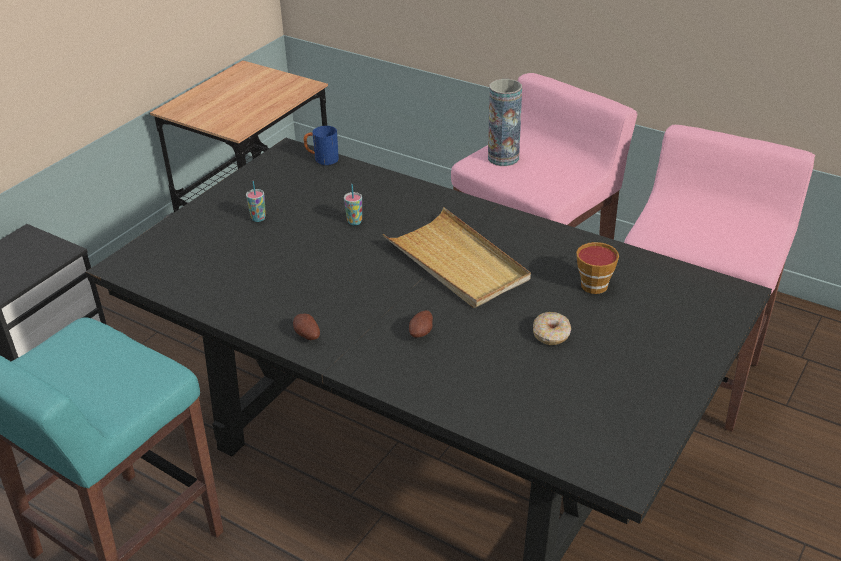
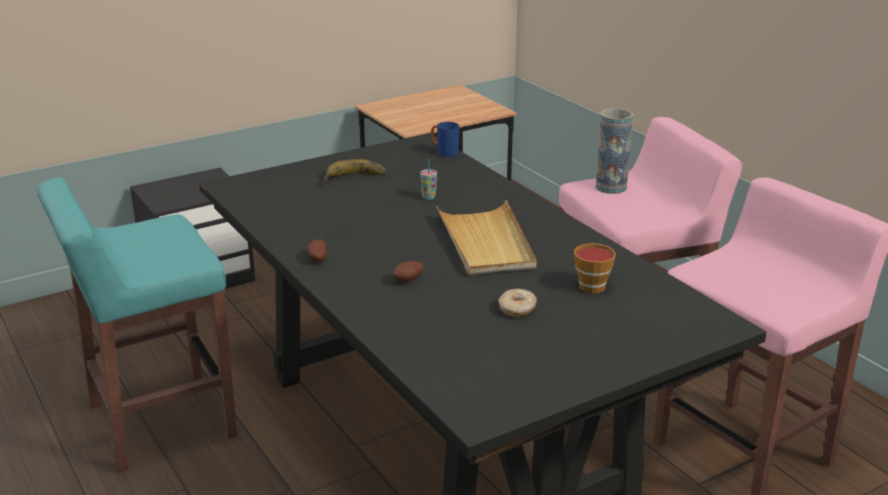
camera: 25 degrees right, 10 degrees down
cup [246,181,266,222] -> banana [323,159,386,184]

